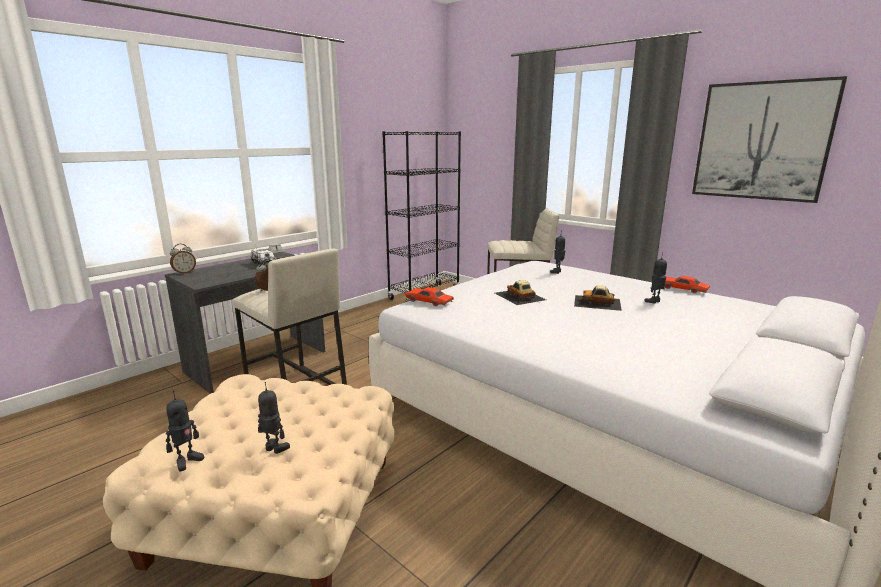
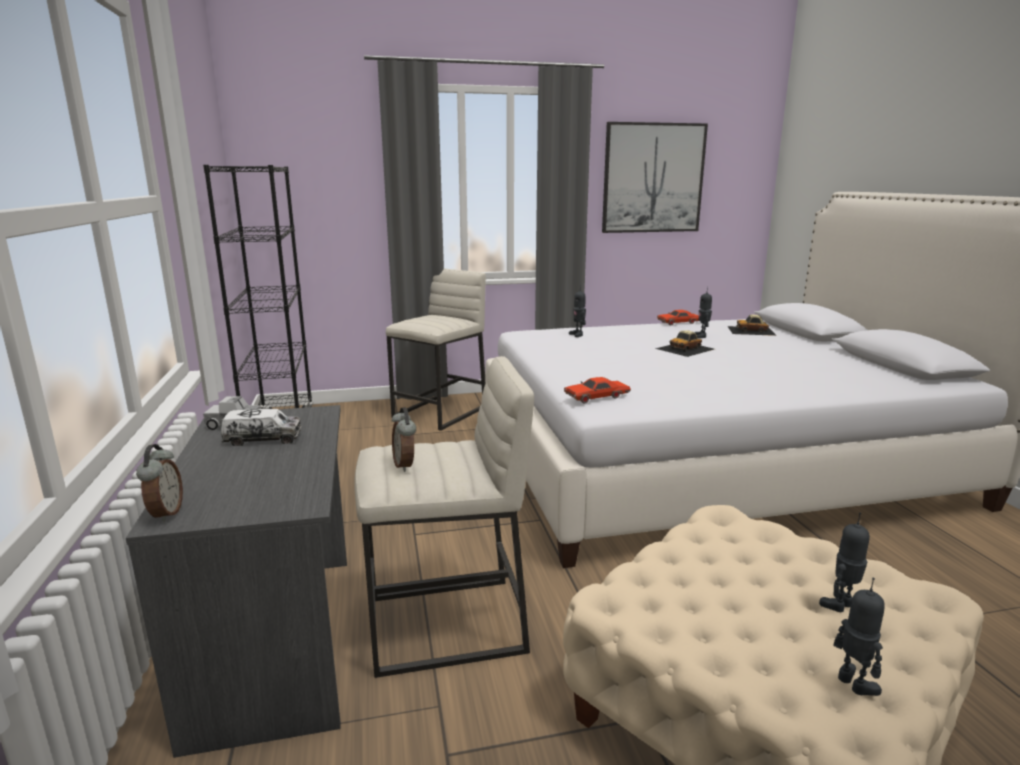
camera: 55 degrees left, 0 degrees up
toy car [495,280,546,305] -> toy car moved to [728,314,777,336]

